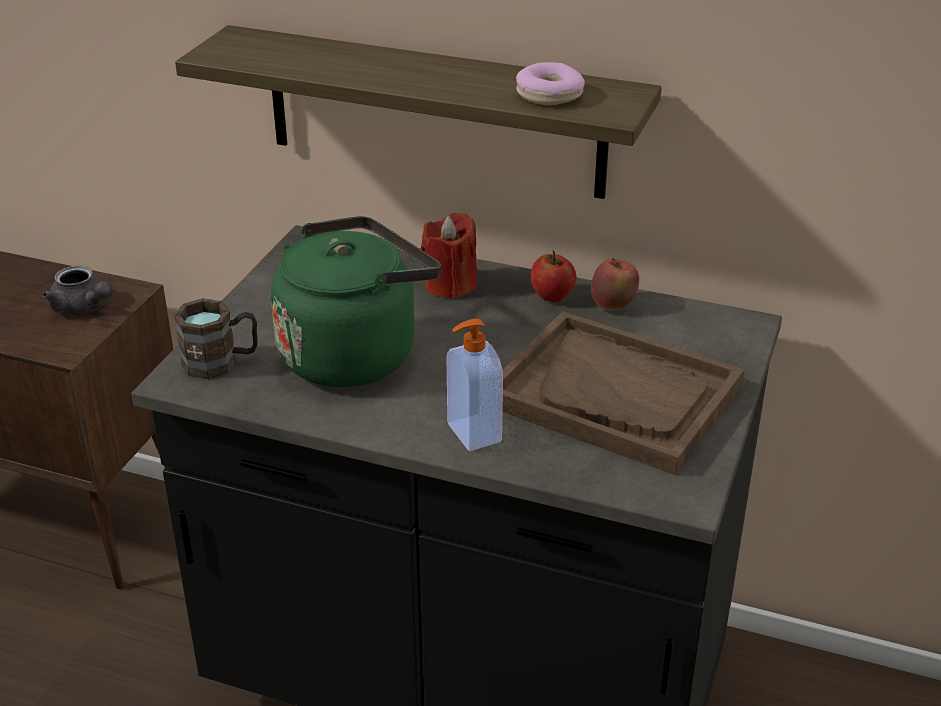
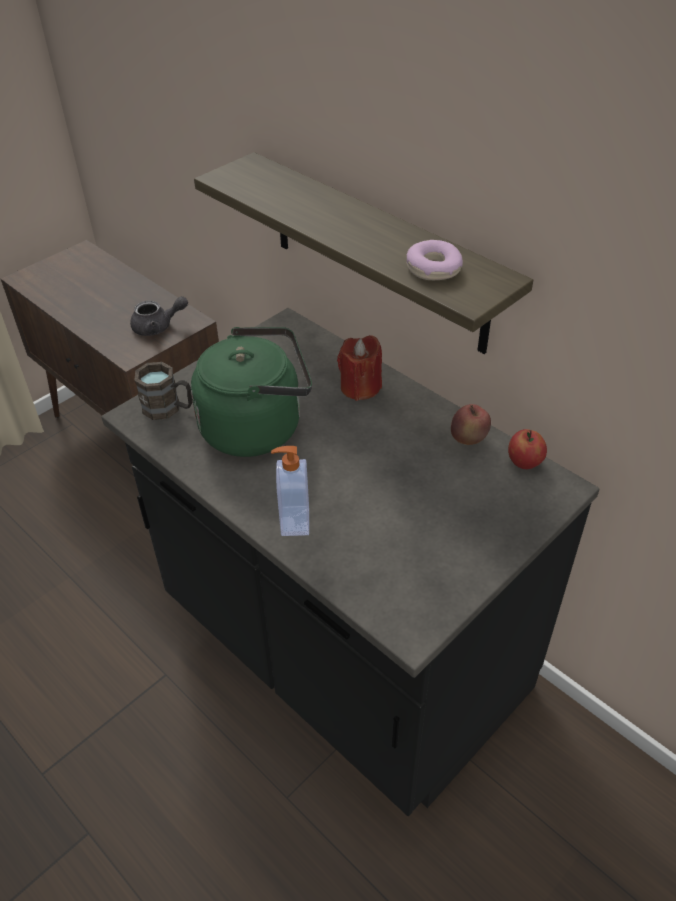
camera: 25 degrees right, 10 degrees up
grey teapot [43,265,113,315] -> grey teapot turned 75 degrees counterclockwise [130,296,188,336]
brown tray [502,311,744,475] -> none
apple [531,251,577,302] -> apple moved to [508,429,547,469]

